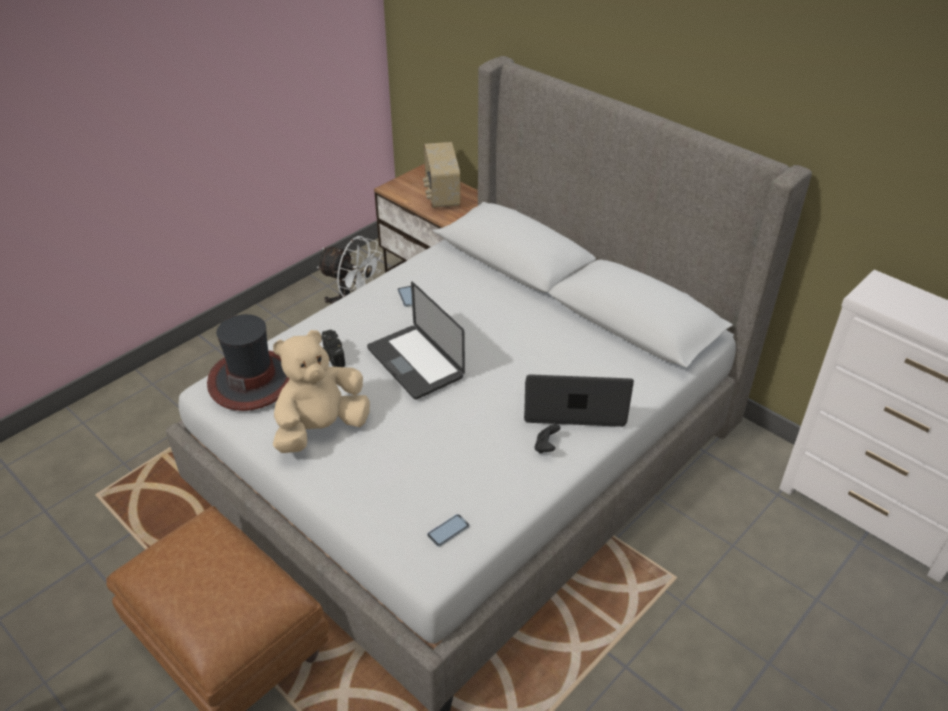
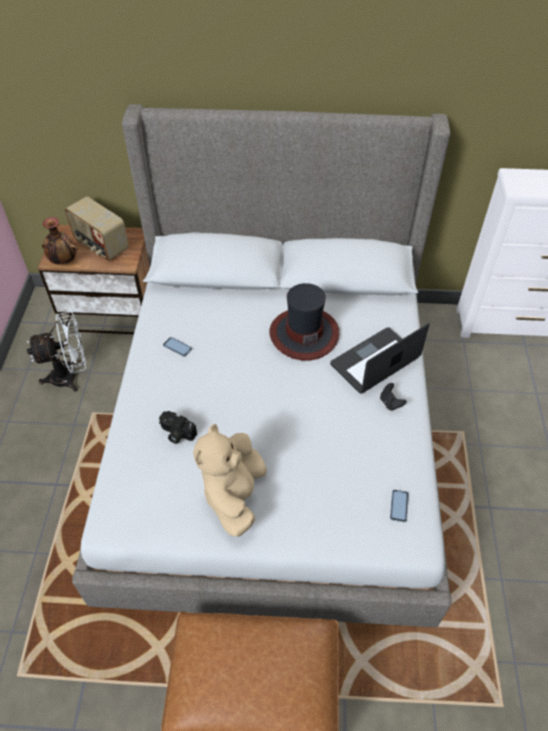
camera: 40 degrees left, 10 degrees up
hat [207,314,290,411] -> hat moved to [270,283,339,361]
laptop [367,282,465,400] -> none
none -> vase [42,217,78,265]

